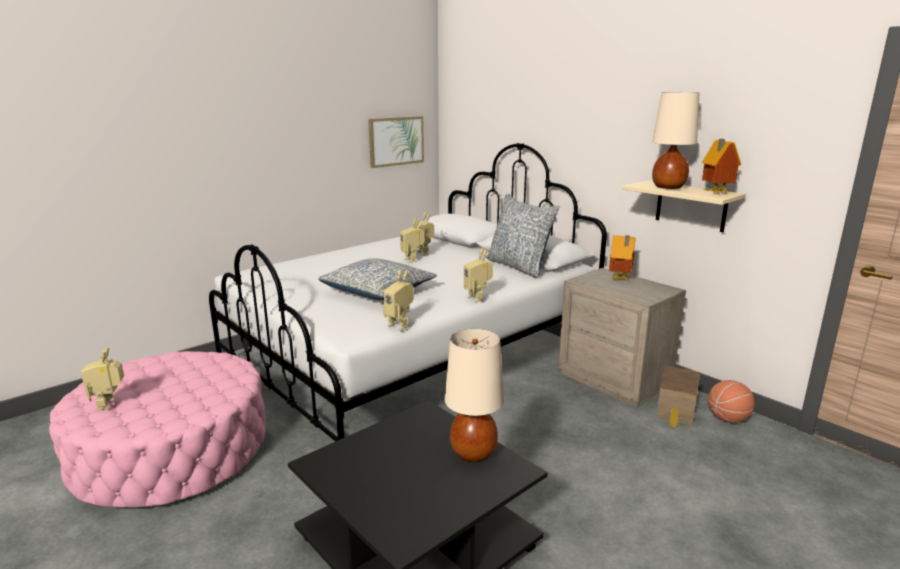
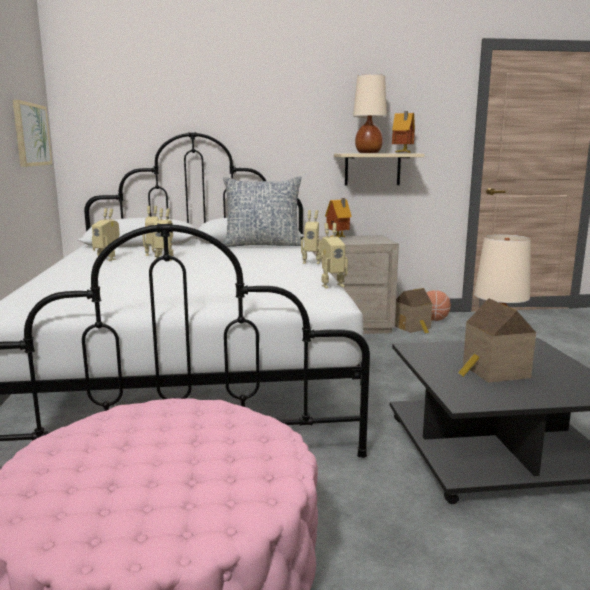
camera: 55 degrees left, 5 degrees down
toy robot [81,347,124,411] -> toy robot moved to [92,208,120,261]
pillow [318,258,437,300] -> none
none -> toy house [458,298,536,383]

